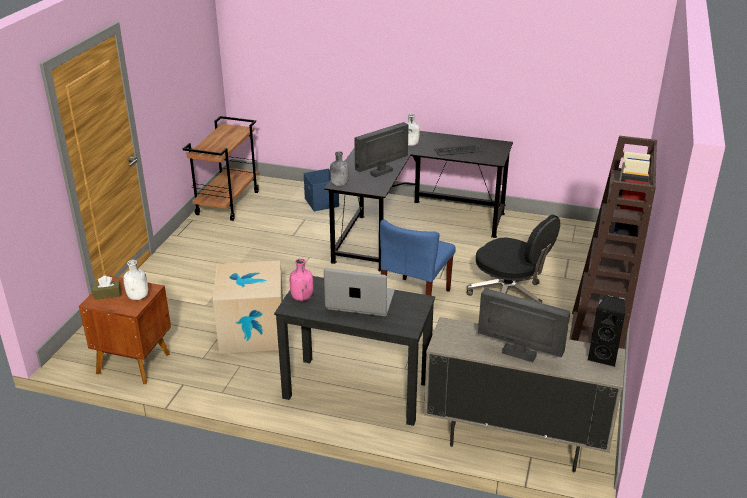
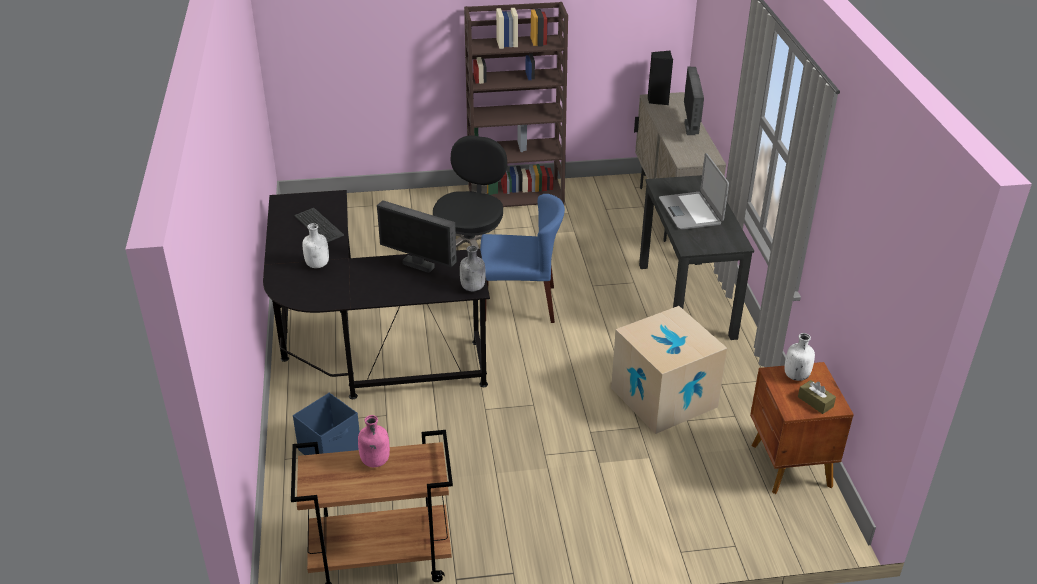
camera: 115 degrees left, 5 degrees up
pink bottle [290,259,313,301] -> pink bottle moved to [358,415,390,467]

